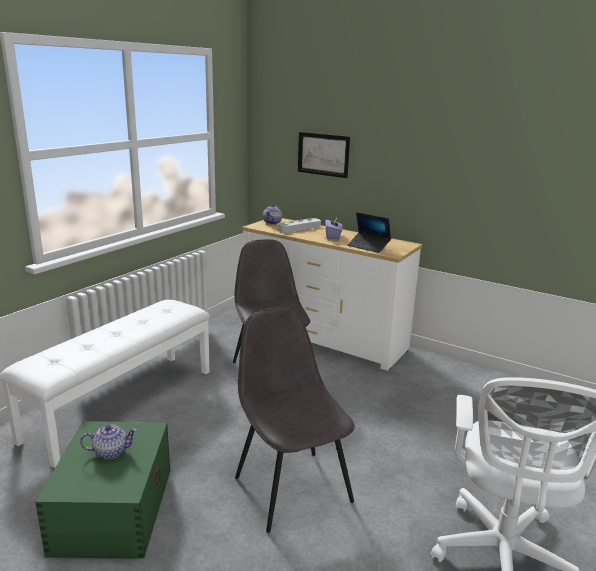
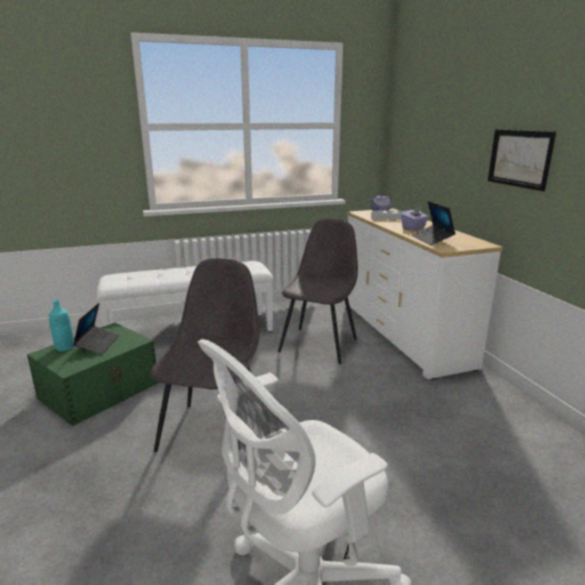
camera: 40 degrees right, 0 degrees up
teapot [80,424,138,459] -> laptop [73,303,120,355]
picture [298,132,350,178] -> picture moved to [488,129,556,191]
none -> turquoise bottle [49,300,74,351]

